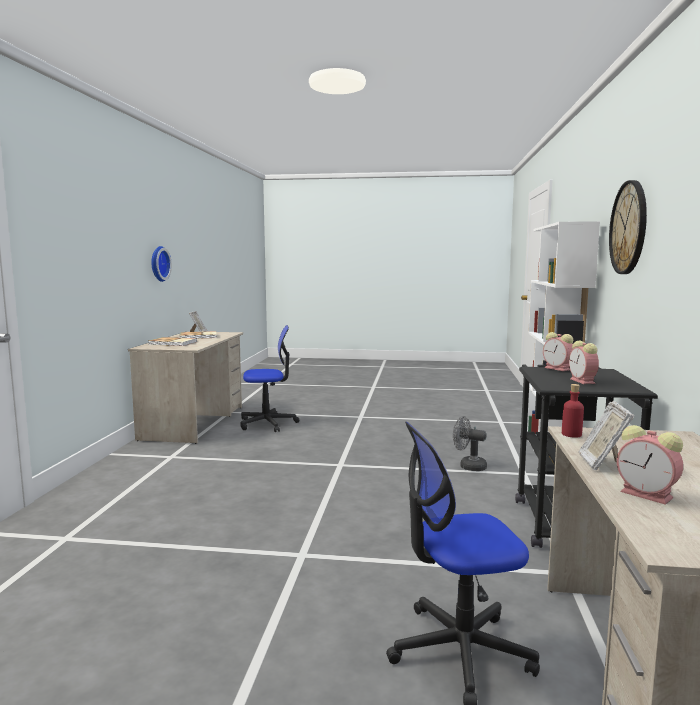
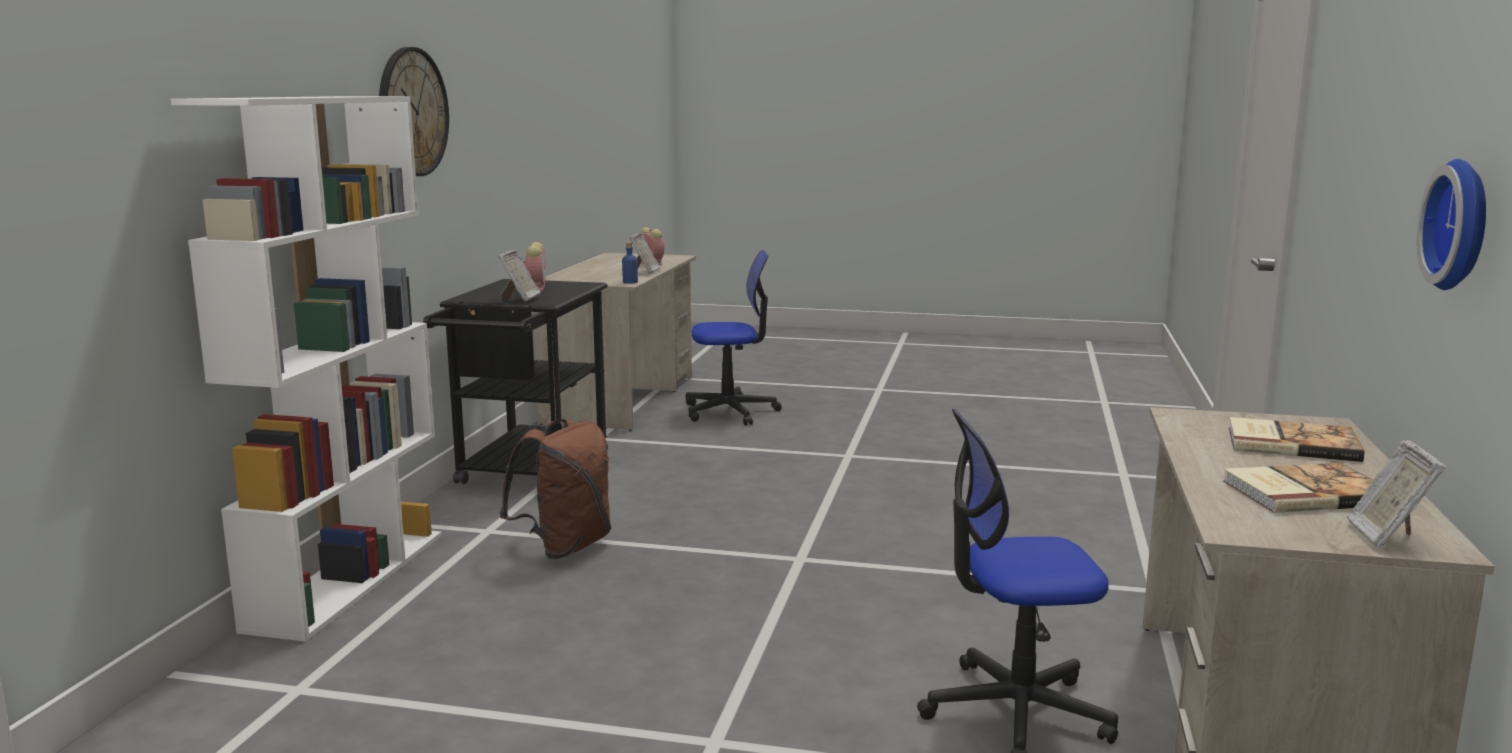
camera: 175 degrees left, 5 degrees up
grey fan [453,416,487,471] -> brown backpack [499,419,611,559]
alarm clock [543,332,573,371] -> picture frame [498,250,541,302]
red bottle [562,384,584,438] -> blue bottle [622,242,638,284]

